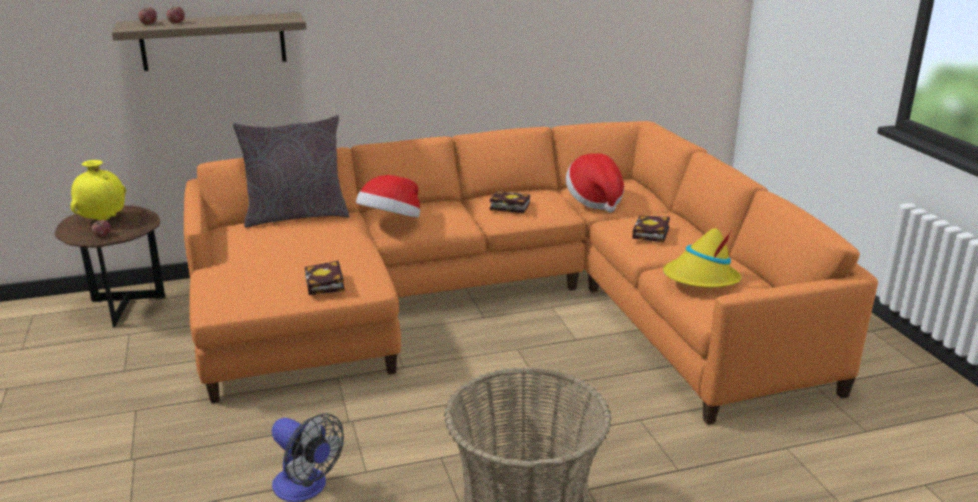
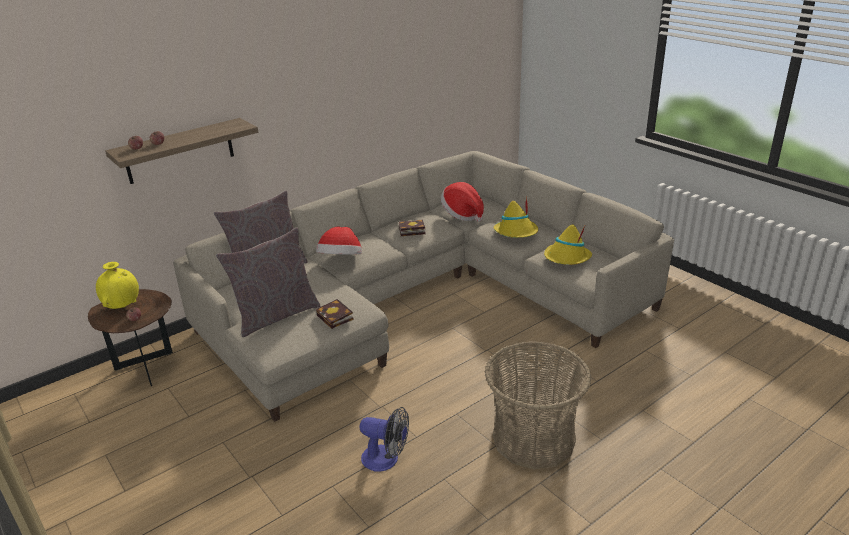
camera: 20 degrees left, 5 degrees up
orange sofa [184,121,878,425] -> beige sofa [173,151,674,422]
book [632,216,670,243] -> yellow hat [494,196,538,238]
none -> grey pillow [216,227,321,337]

